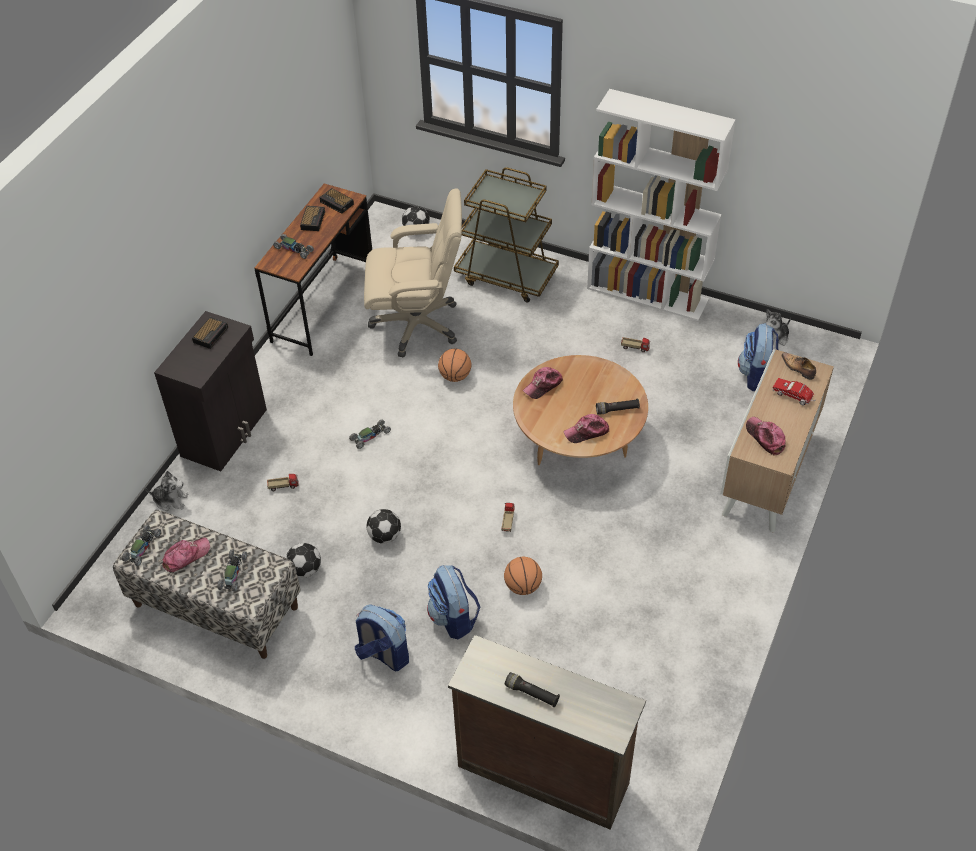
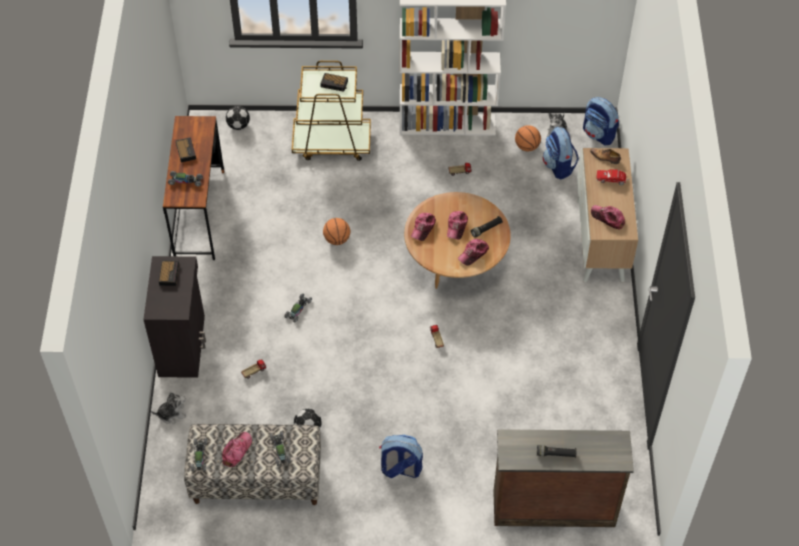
camera: 25 degrees left, 5 degrees up
alarm clock [319,188,354,214] -> alarm clock moved to [320,73,348,92]
beige office chair [364,188,462,357] -> none
football [366,509,401,544] -> none
backpack [427,565,480,639] -> backpack moved to [583,97,619,145]
basketball [504,557,542,595] -> basketball moved to [515,125,541,151]
none -> cap [447,211,468,240]

